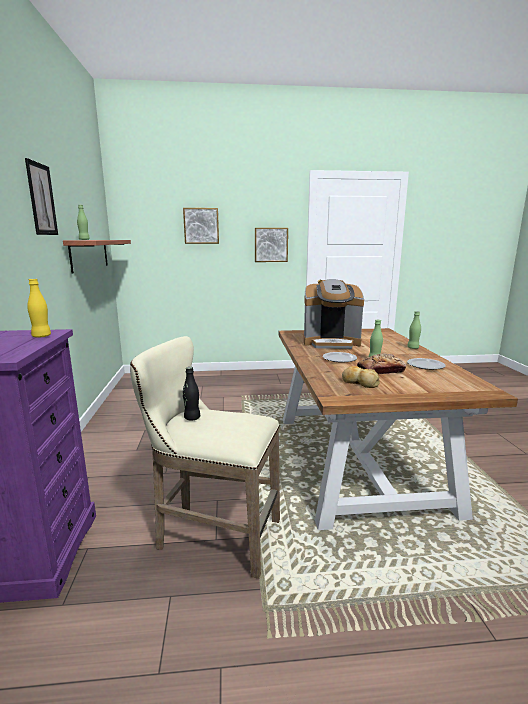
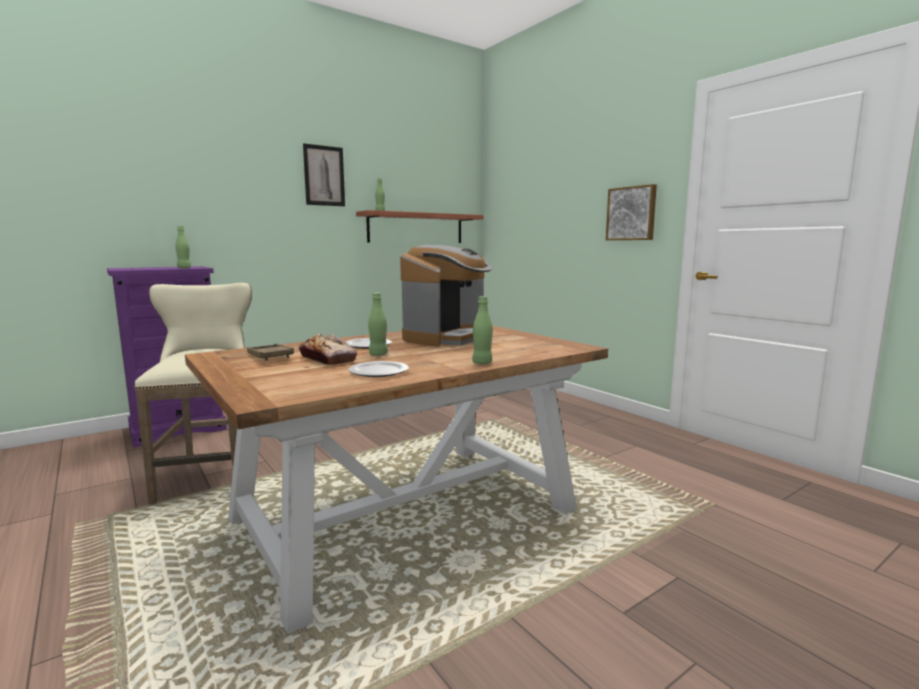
camera: 60 degrees right, 5 degrees down
yellow bottle [27,279,51,337] -> green bottle [175,226,191,268]
picture [183,208,219,244] -> none
black bottle [183,367,200,421] -> none
coffee machine [303,279,364,349] -> coffee machine turned 120 degrees counterclockwise [400,245,492,346]
bread [342,366,380,388] -> brown tray [247,344,294,361]

